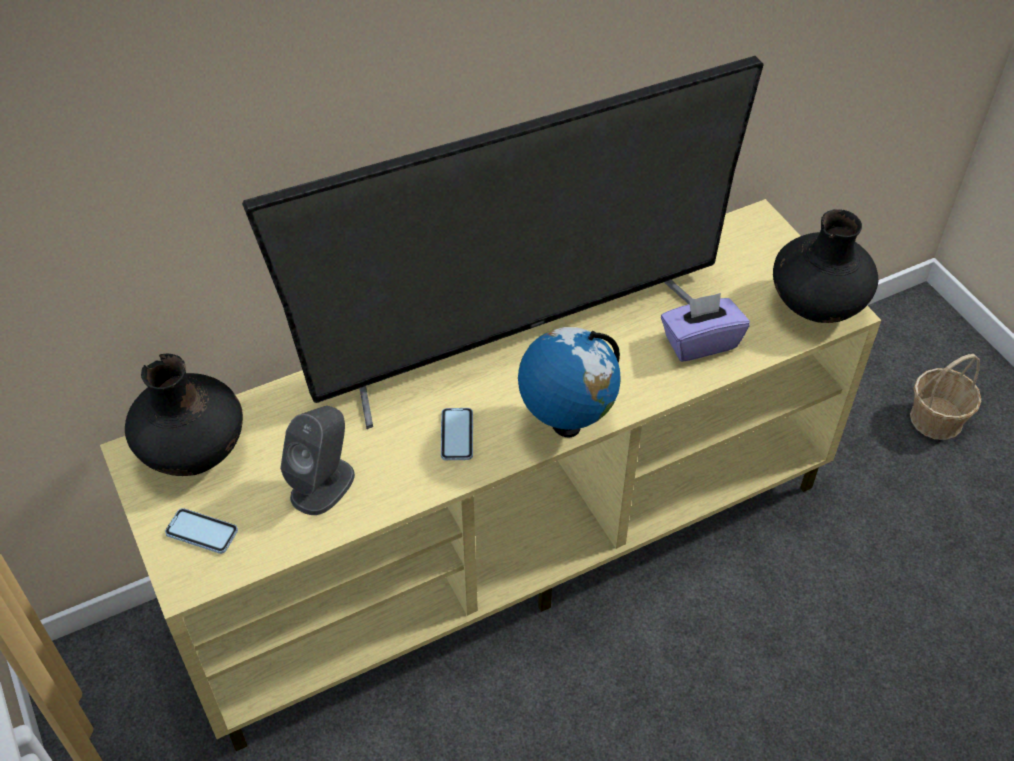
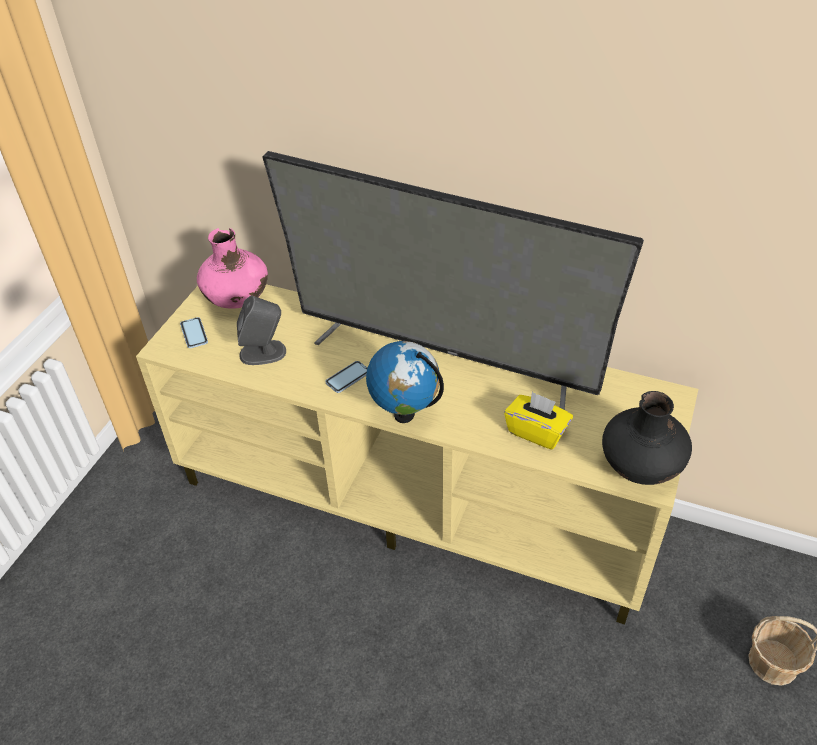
camera: 50 degrees right, 5 degrees down
black vase [125,354,243,476] -> pink vase [197,228,268,308]
purple tissue box [661,293,750,362] -> yellow tissue box [504,391,573,450]

